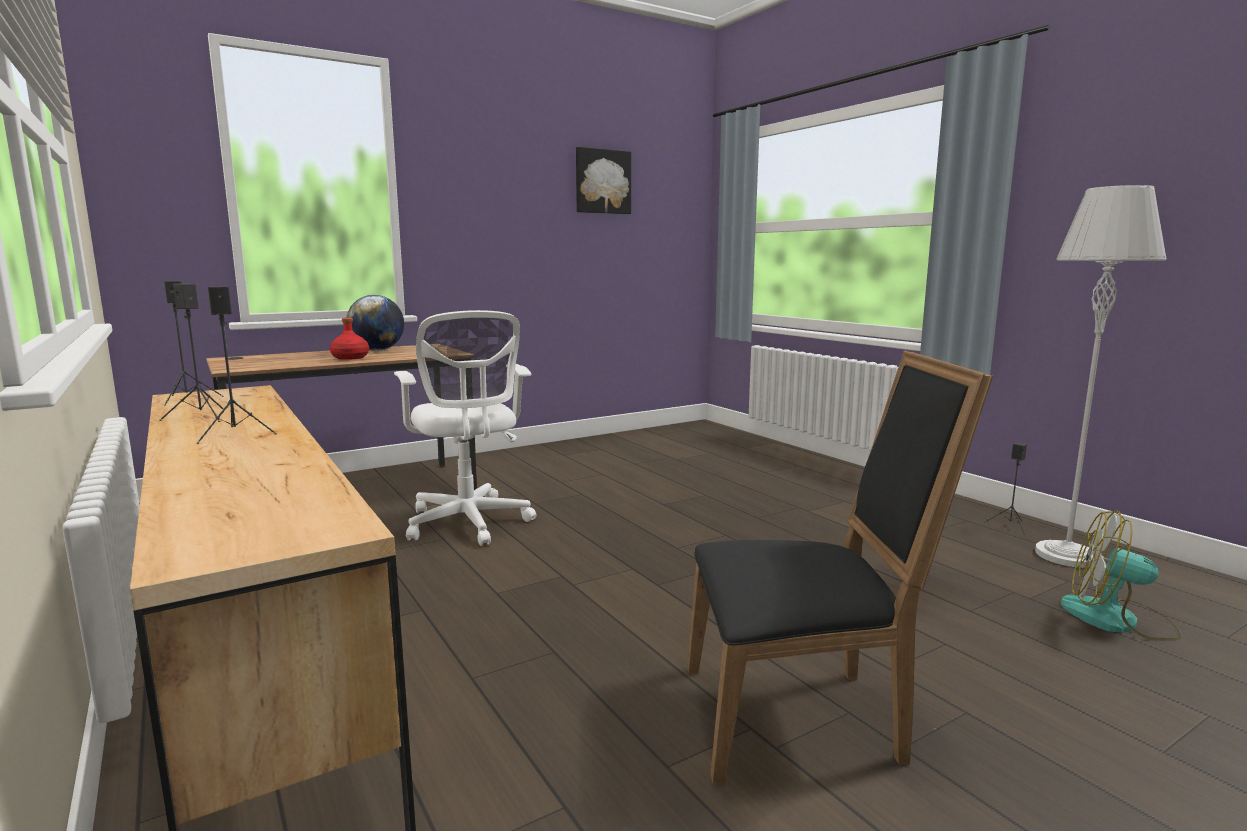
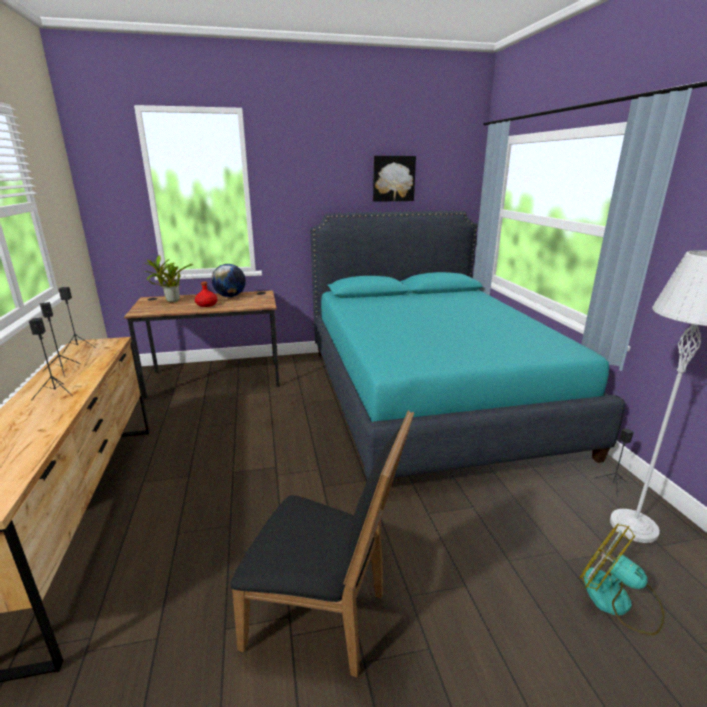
camera: 20 degrees right, 10 degrees up
white office chair [394,310,536,546] -> none
none -> potted plant [144,255,193,302]
none -> turquoise bed [310,211,625,480]

